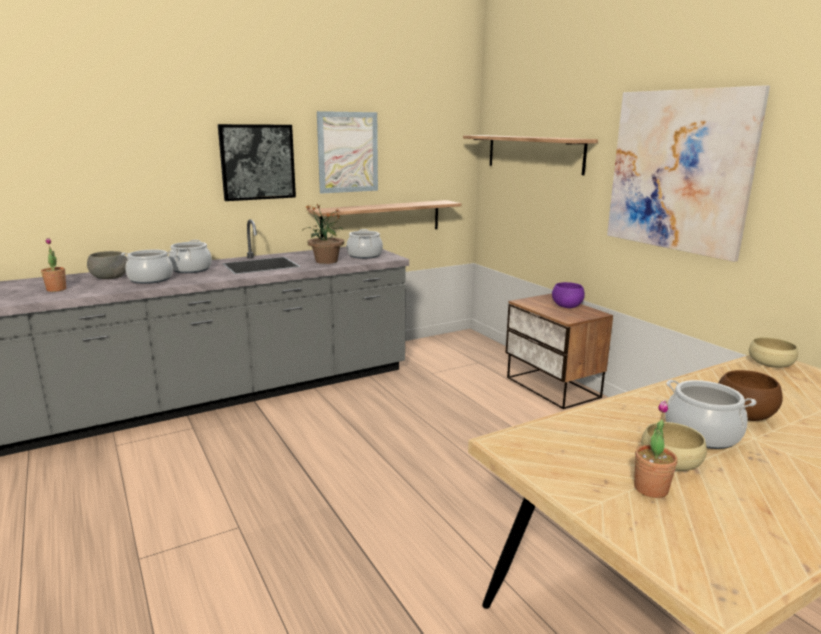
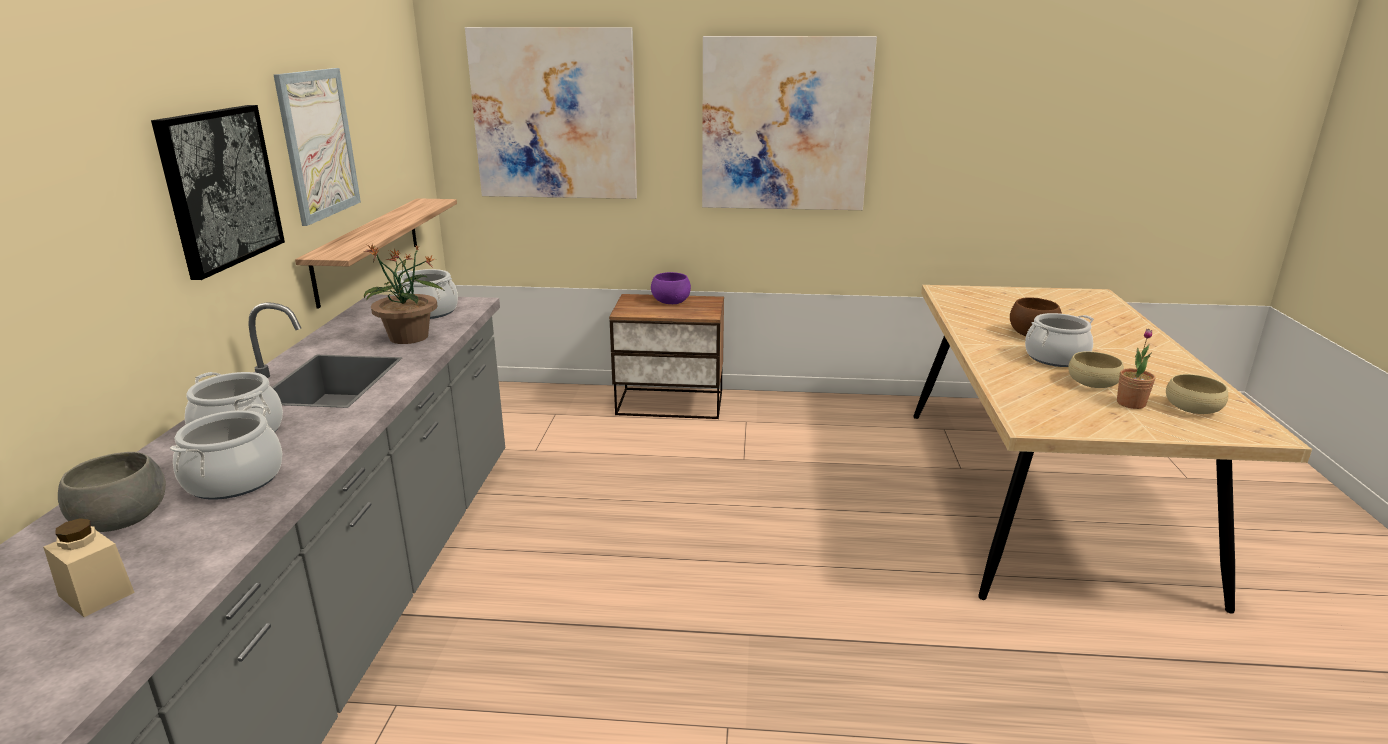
camera: 55 degrees left, 5 degrees up
potted plant [41,238,66,292] -> beige jar [43,518,135,617]
shelf [463,135,598,175] -> picture [465,27,637,199]
beige bowl [749,337,798,368] -> beige bowl moved to [1166,374,1228,414]

